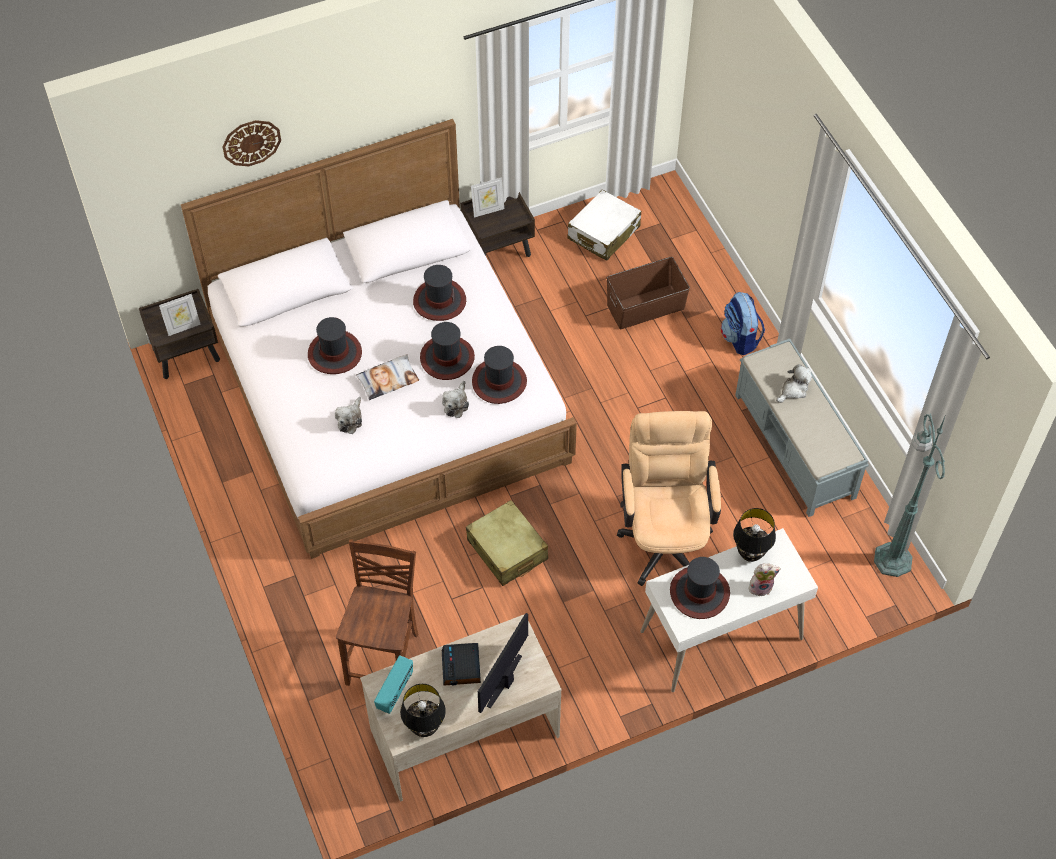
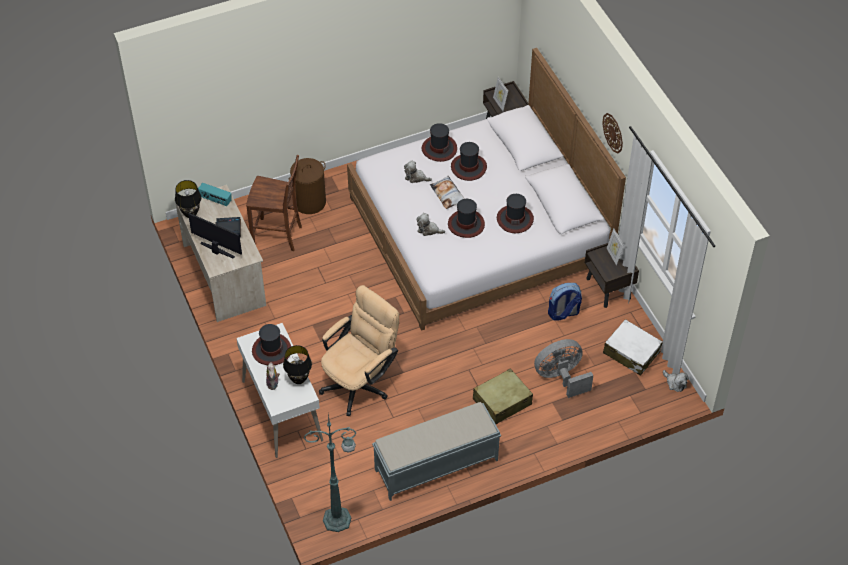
camera: 90 degrees right, 5 degrees down
wall clock [222,120,281,166] -> wall clock moved to [602,113,623,154]
beige suitcase [466,500,548,586] -> beige suitcase moved to [473,368,533,424]
hat [472,346,527,404] -> hat moved to [422,123,457,162]
brown storage box [606,257,690,329] -> grey fan [534,339,593,398]
beige office chair [617,411,721,586] -> beige office chair turned 45 degrees counterclockwise [319,285,399,416]
backpack [721,292,765,355] -> backpack moved to [548,283,582,321]
plush toy [776,364,812,403] -> plush toy moved to [663,370,689,392]
none -> brown laundry basket [288,158,326,214]

